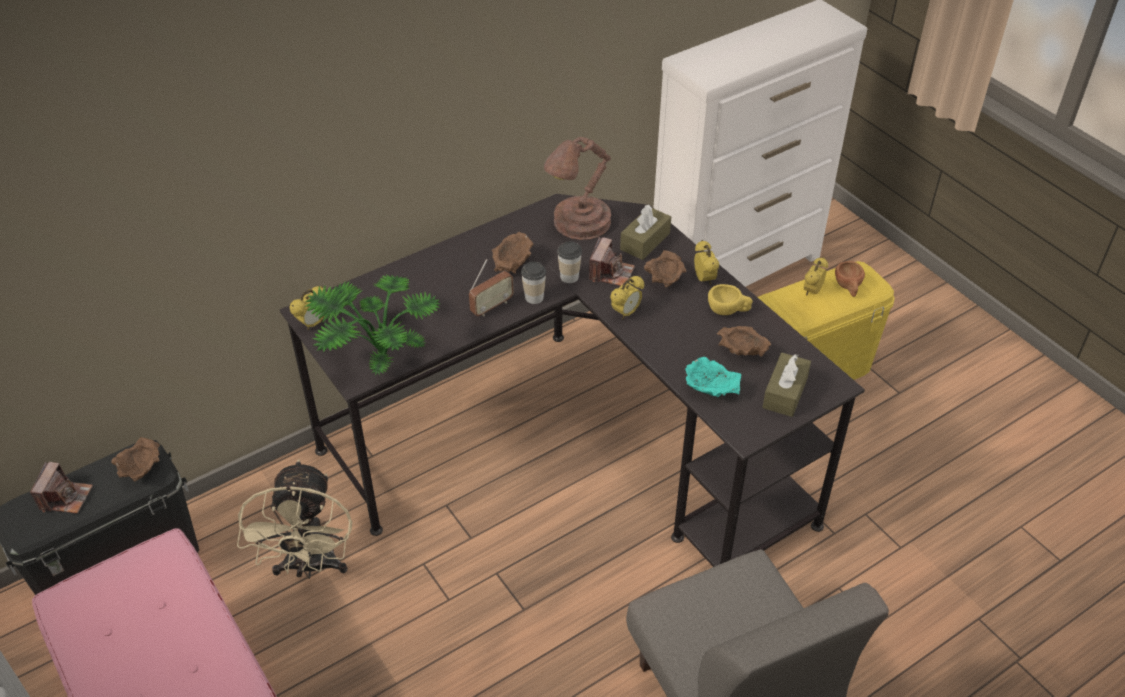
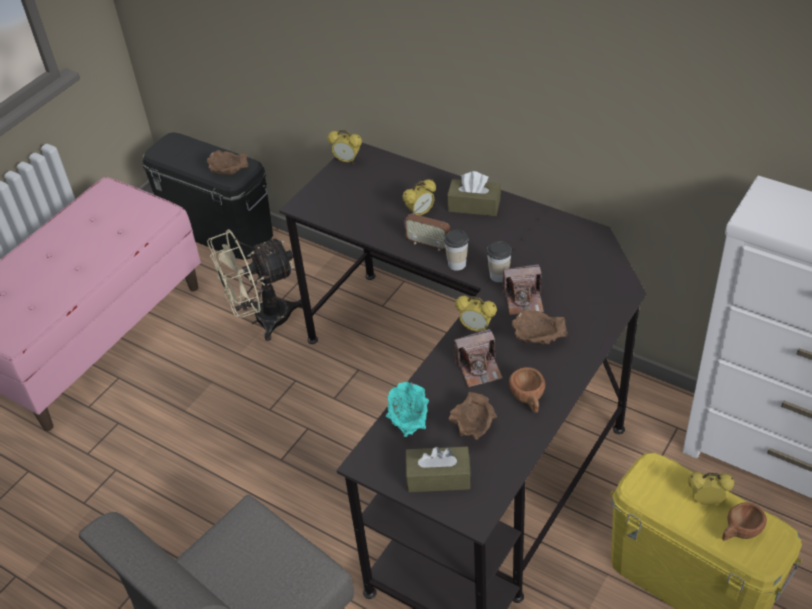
camera: 70 degrees right, 0 degrees up
camera [30,462,93,514] -> camera moved to [454,329,503,387]
potted plant [305,275,440,375] -> none
brown bowl [491,232,533,273] -> none
brown table lamp [544,137,611,240] -> none
brown tissue box [620,205,671,260] -> brown tissue box moved to [447,171,501,216]
alarm clock [694,240,719,285] -> alarm clock moved to [402,179,436,215]
yellow cup [708,284,753,315] -> brown cup [509,367,545,413]

